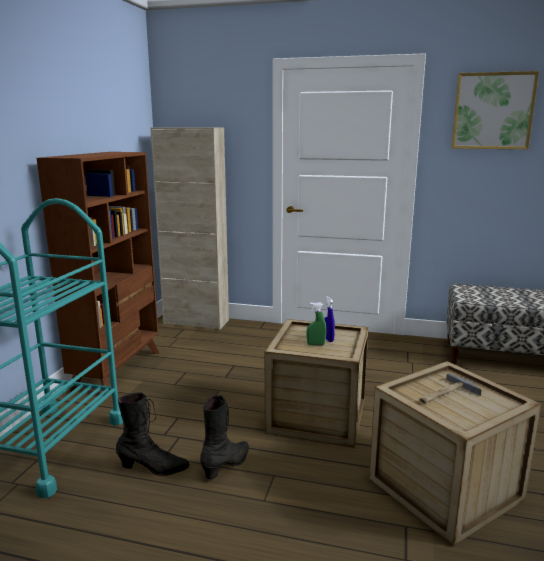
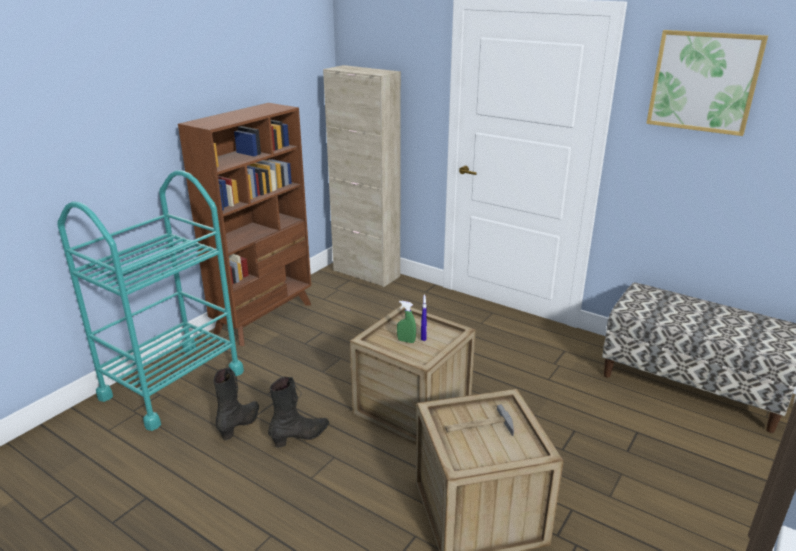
camera: 20 degrees right, 10 degrees up
black boot [116,393,190,476] -> black boot turned 90 degrees counterclockwise [213,367,259,440]

